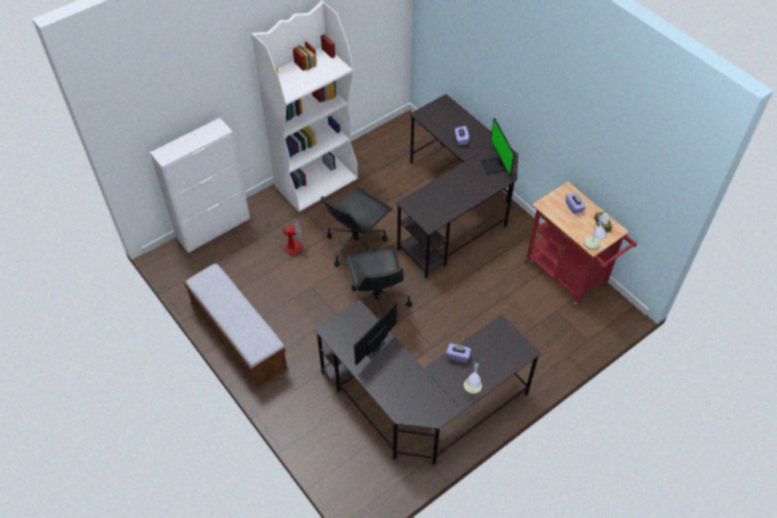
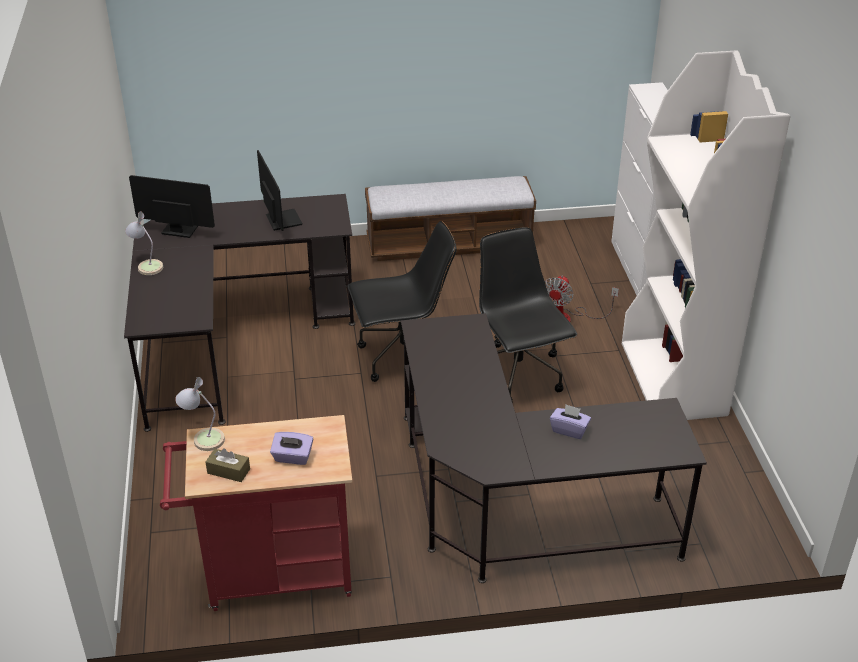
camera: 120 degrees right, 15 degrees down
black office chair [345,246,412,316] -> black office chair turned 150 degrees clockwise [348,221,457,382]
purple tissue box [446,344,471,363] -> none
monitor [480,118,515,176] -> monitor moved to [129,175,215,238]

